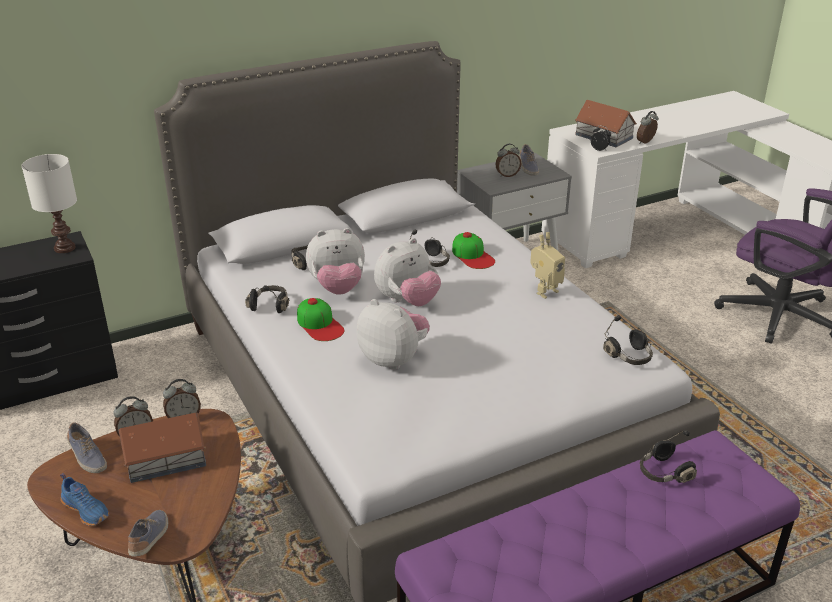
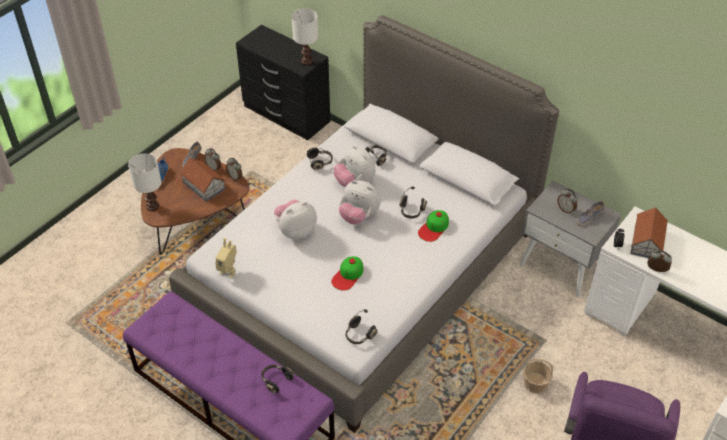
camera: 65 degrees right, 15 degrees up
shoe [128,510,168,557] -> white table lamp [128,154,161,211]
cap [297,298,345,341] -> cap moved to [331,256,363,291]
plush toy [357,299,430,370] -> plush toy turned 135 degrees counterclockwise [274,199,317,239]
toy robot [530,232,565,299] -> toy robot moved to [215,238,237,279]
none -> basket [523,358,553,394]

